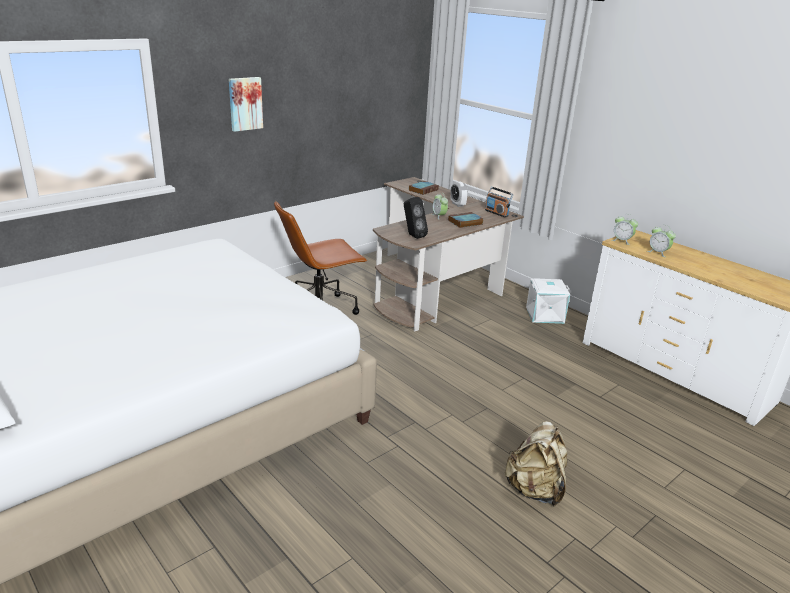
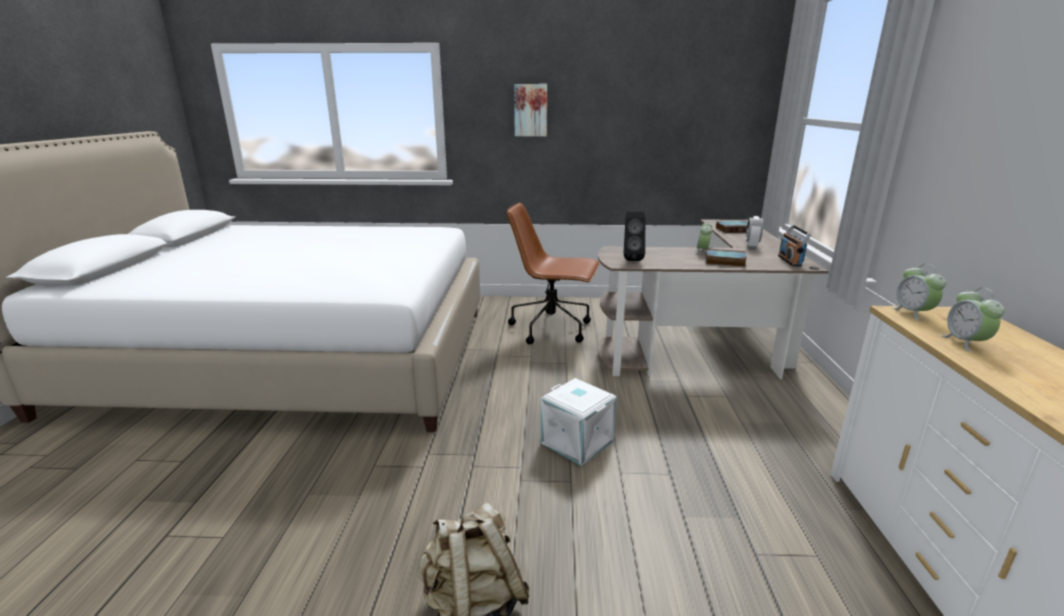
camera: 45 degrees right, 5 degrees down
white storage box [526,278,570,324] -> white storage box moved to [540,378,617,466]

